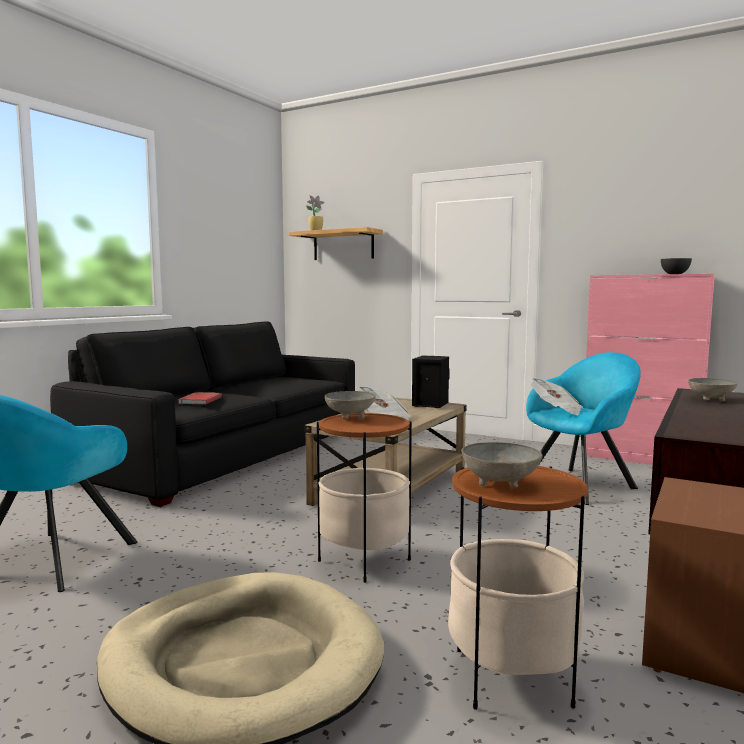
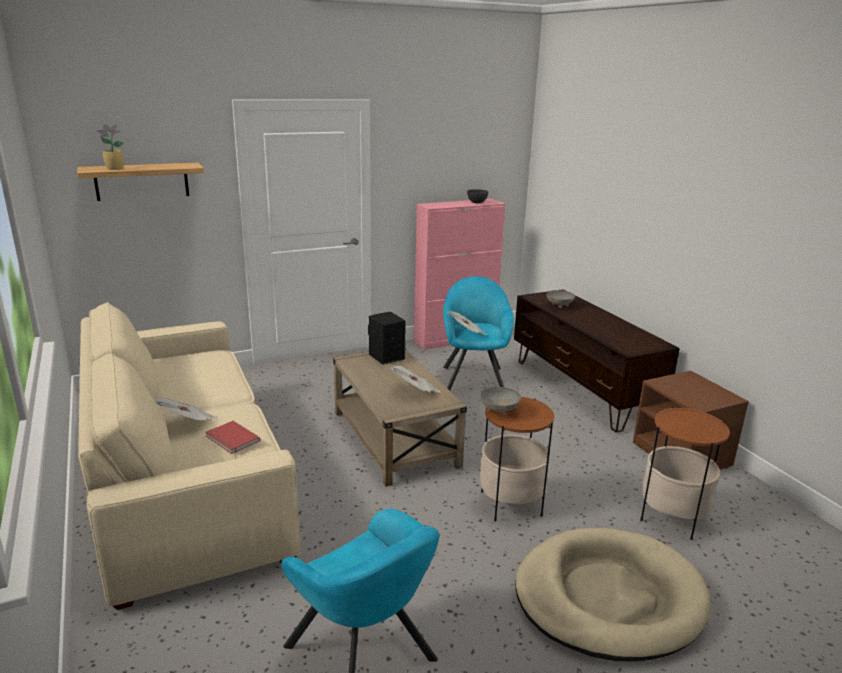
camera: 55 degrees left, 15 degrees up
black sofa [50,321,355,507] -> beige sofa [78,302,300,610]
grey bowl [461,442,543,488] -> none
none -> newspaper [155,398,217,420]

